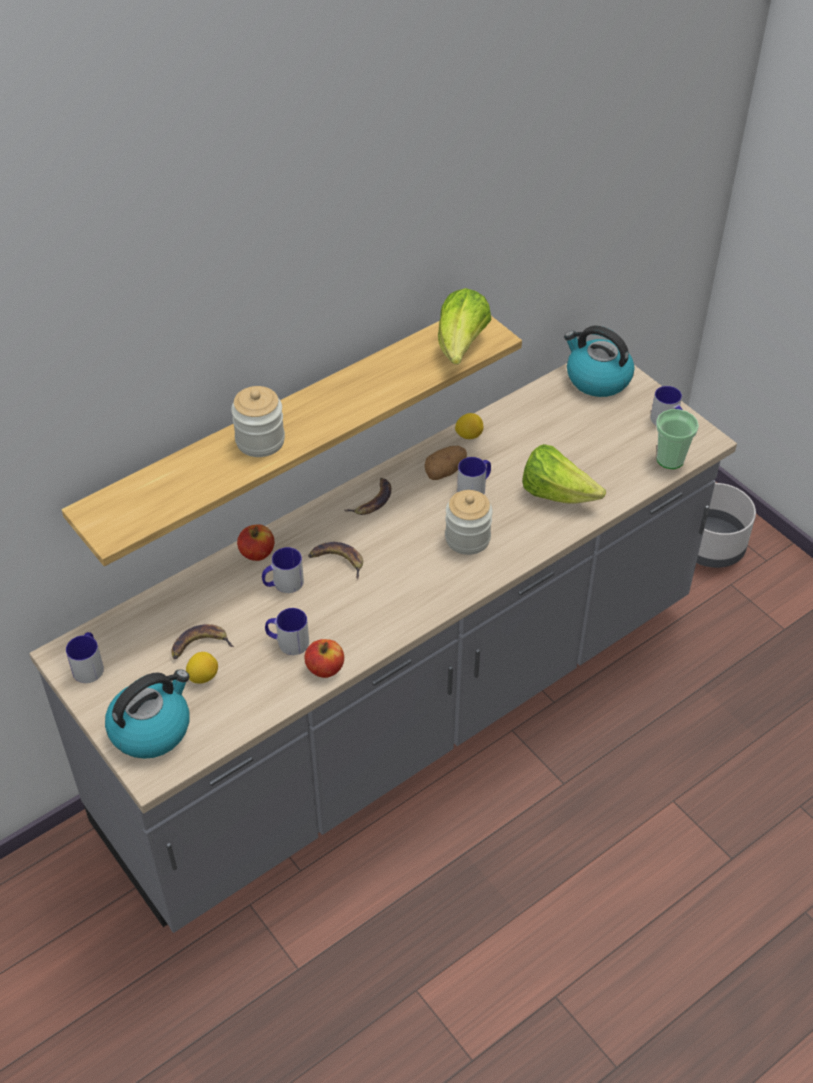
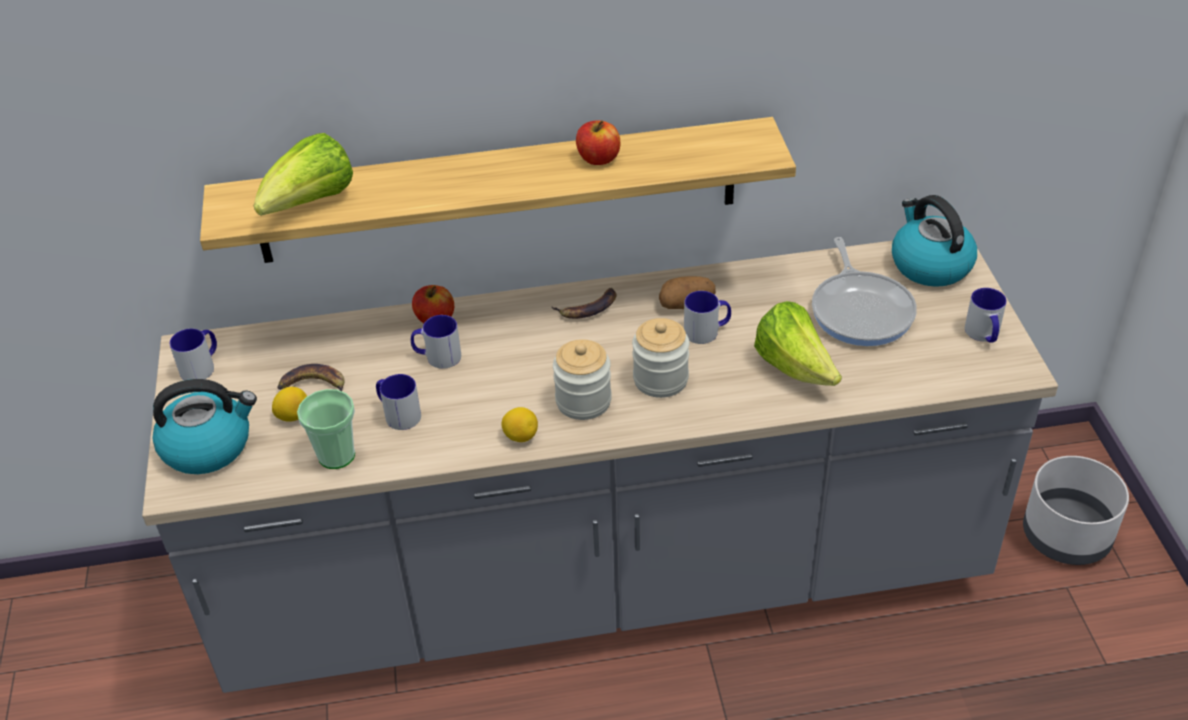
camera: 30 degrees right, 5 degrees down
jar [231,386,285,457] -> jar moved to [553,339,612,420]
apple [305,639,344,678] -> apple moved to [576,120,621,165]
banana [308,542,363,579] -> none
lettuce [438,288,491,364] -> lettuce moved to [254,133,353,216]
lemon [455,413,483,439] -> lemon moved to [502,407,538,442]
cup [656,409,699,469] -> cup moved to [297,389,355,469]
none -> frying pan [812,237,917,346]

